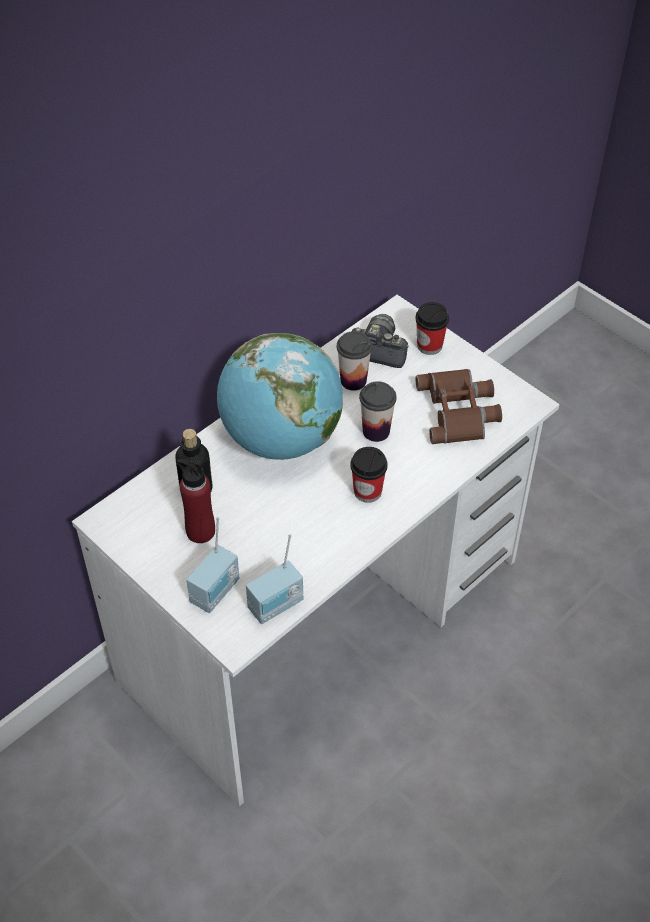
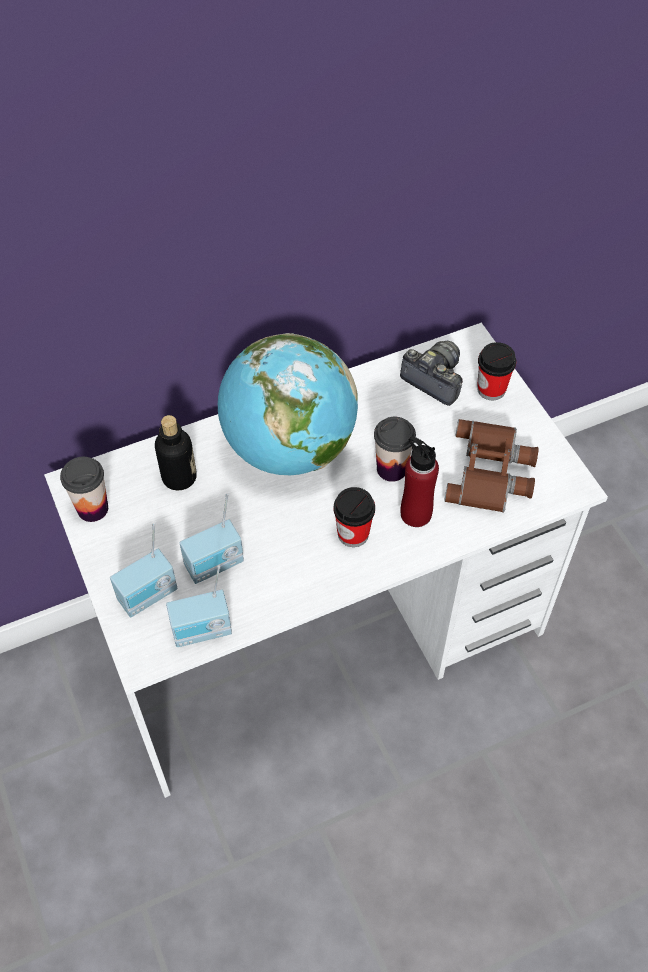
camera: 20 degrees right, 5 degrees up
red bottle [176,459,215,543] -> red bottle moved to [401,437,439,527]
cup [337,331,372,391] -> cup moved to [60,457,108,522]
none -> radio [179,493,244,584]

